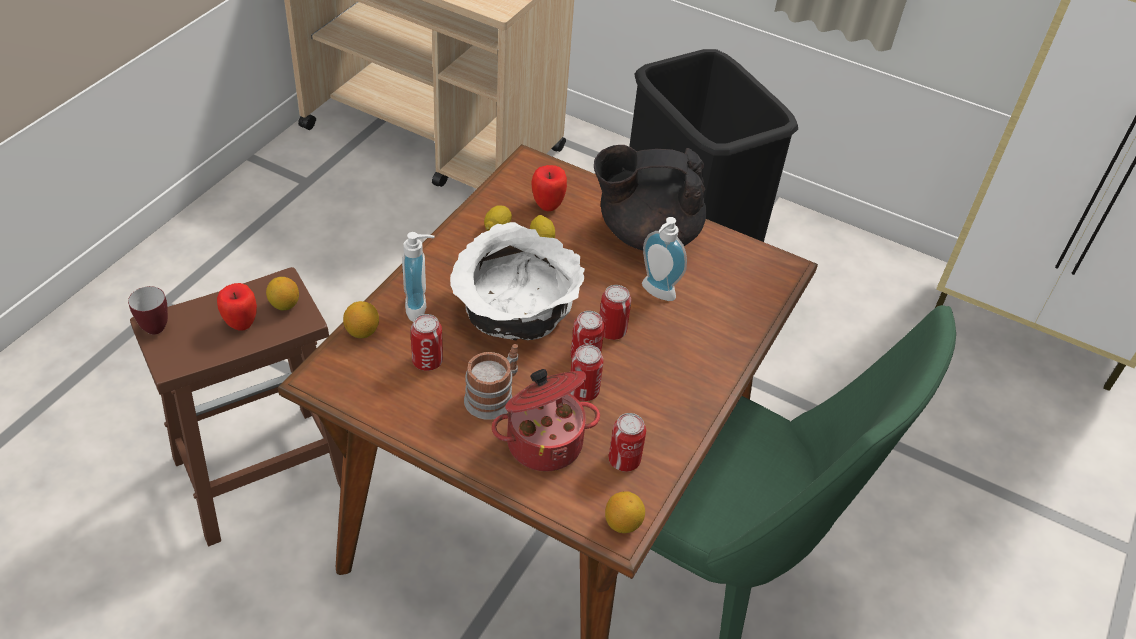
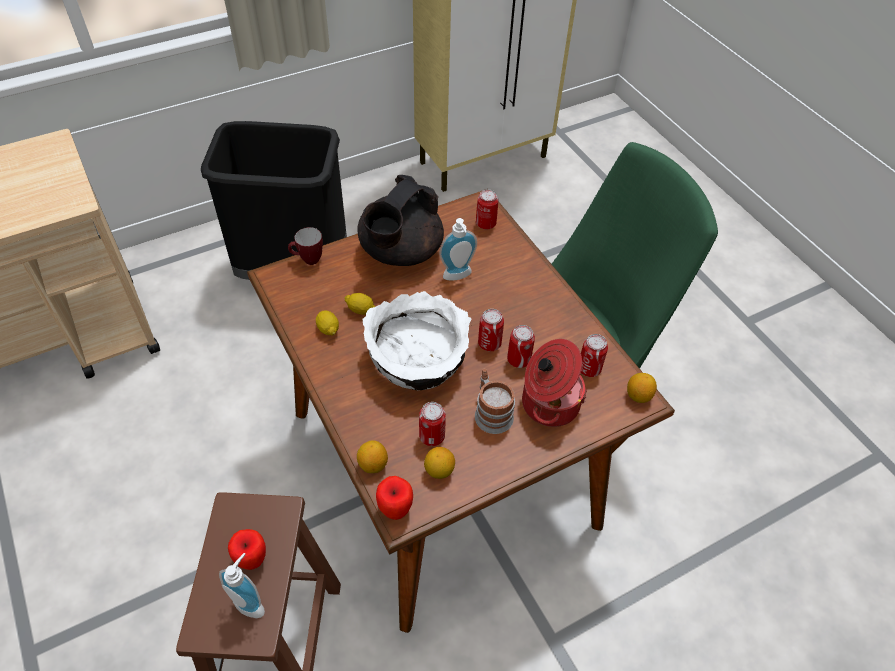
camera: 55 degrees left, 5 degrees up
mug [128,286,168,335] -> mug moved to [288,227,323,265]
lemon [266,277,299,310] -> lemon moved to [424,447,455,479]
soap dispenser [402,232,434,322] -> soap dispenser moved to [219,553,265,618]
apple [532,165,567,211] -> apple moved to [376,476,413,520]
can [599,285,631,340] -> can moved to [476,189,499,229]

